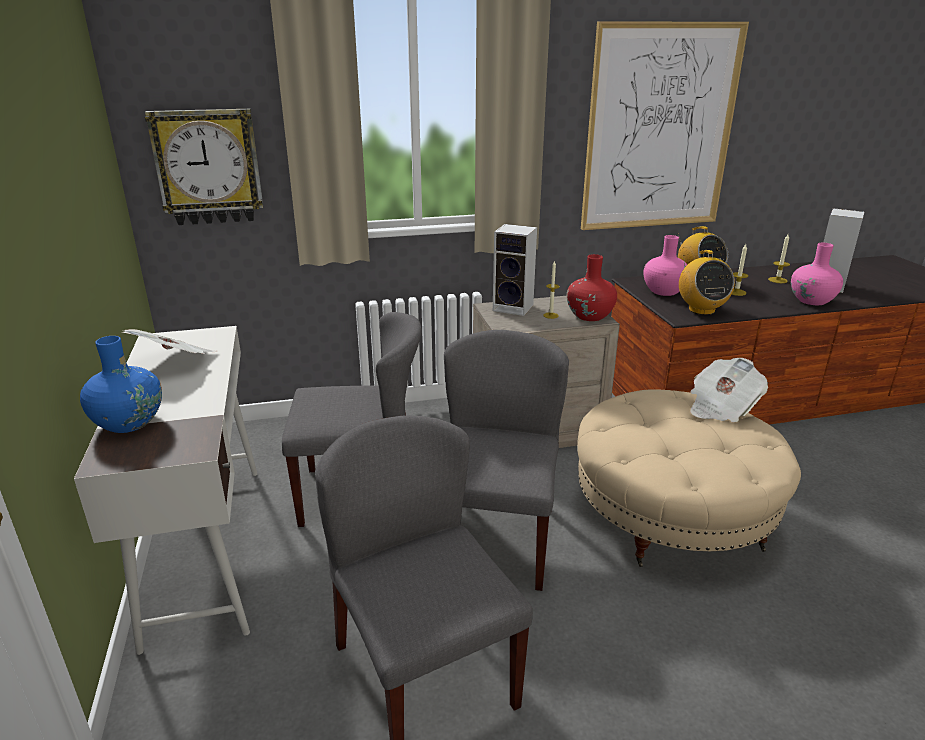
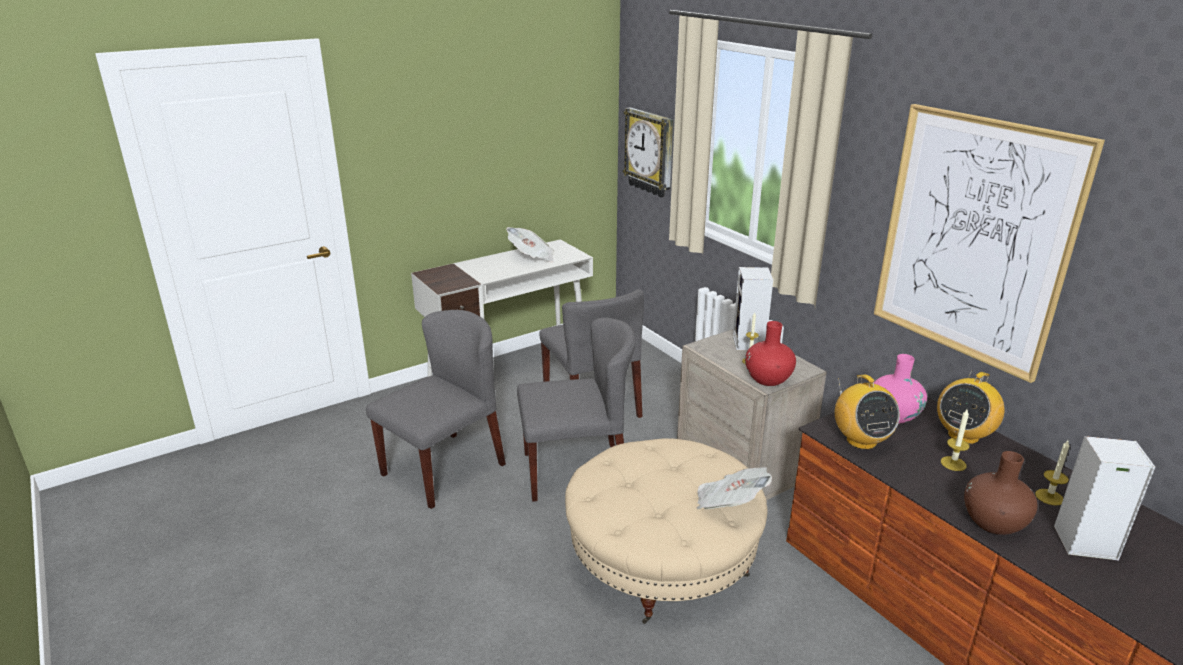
camera: 70 degrees right, 0 degrees up
blue vase [80,336,162,433] -> none
radio [679,250,735,315] -> radio turned 75 degrees counterclockwise [835,375,900,450]
pink vase [791,243,843,305] -> brown vase [964,451,1038,535]

